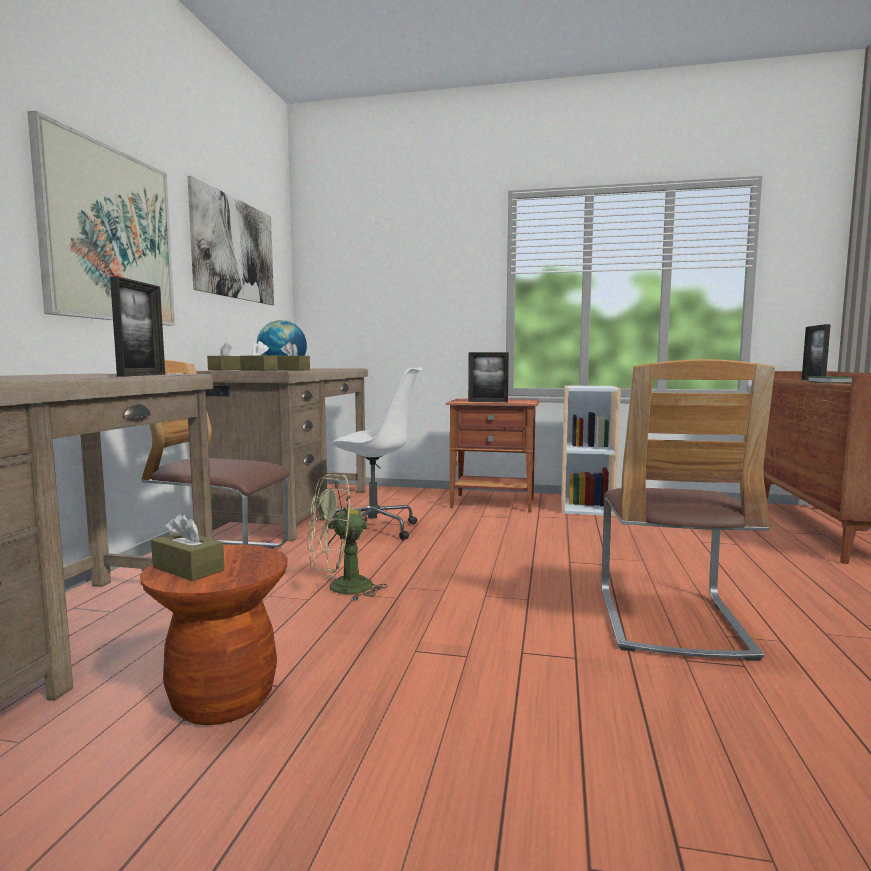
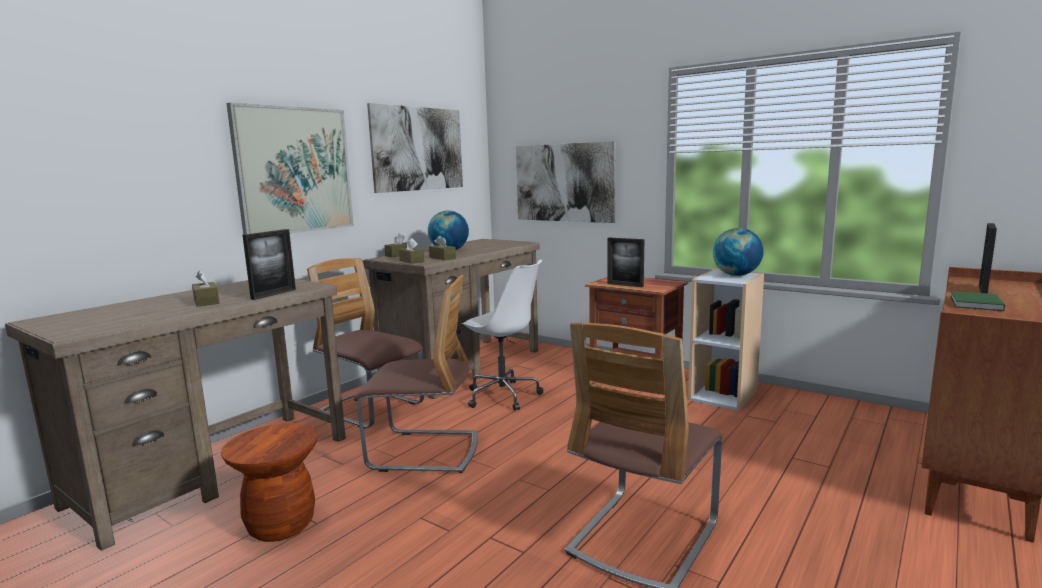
camera: 25 degrees right, 5 degrees up
brown tissue box [151,513,224,581] -> brown tissue box moved to [192,270,219,307]
green fan [308,474,387,601] -> chair [354,275,478,473]
none -> picture [516,141,616,223]
none -> globe [713,228,764,276]

